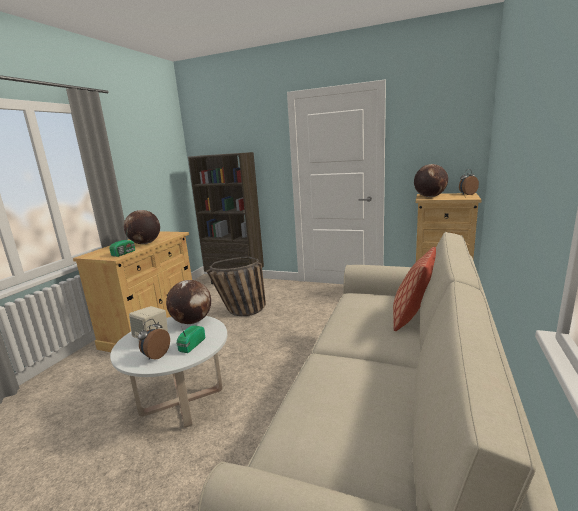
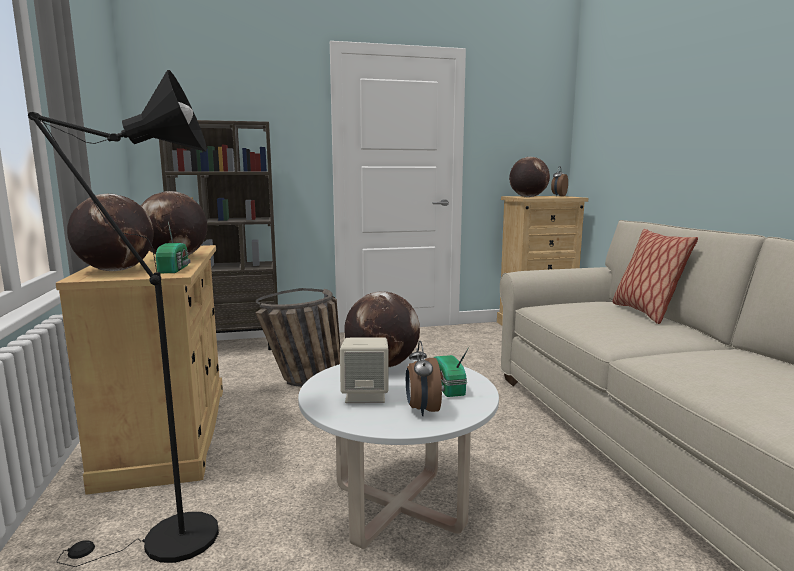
camera: 35 degrees left, 5 degrees down
none -> black floor lamp [28,70,219,567]
none -> globe [67,194,153,271]

